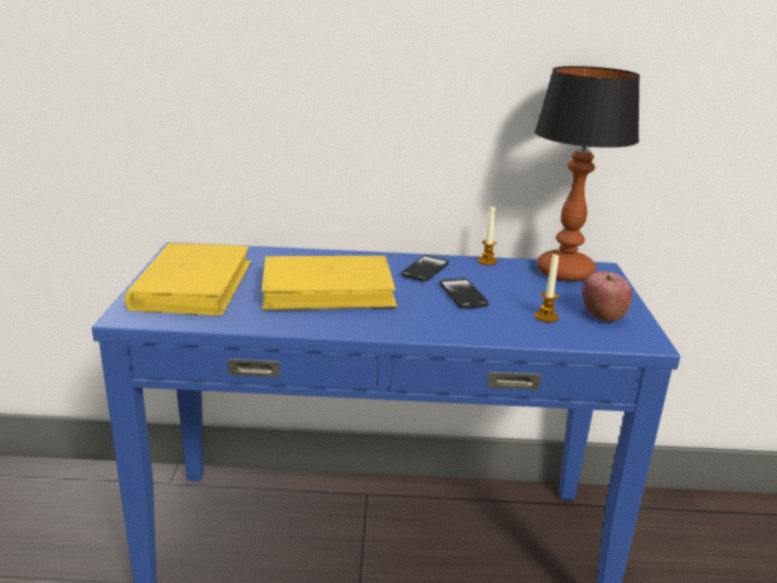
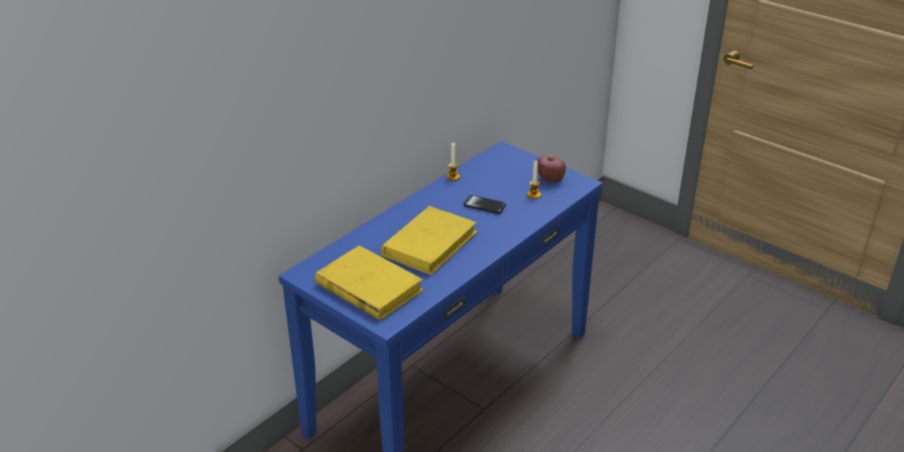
camera: 50 degrees left, 10 degrees up
phone [401,255,449,282] -> none
table lamp [535,66,640,282] -> none

